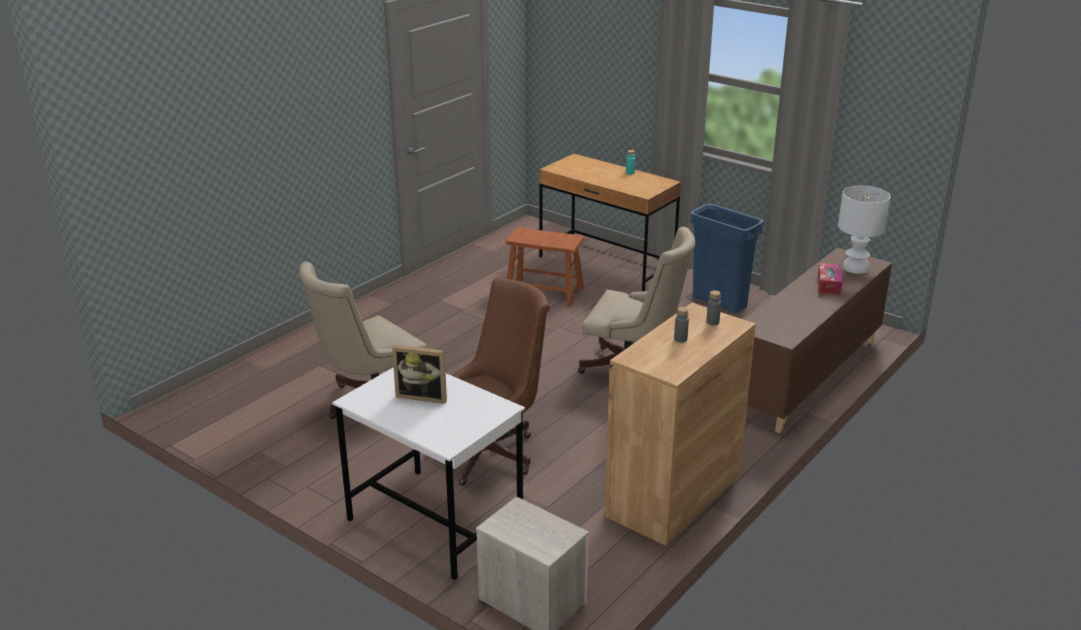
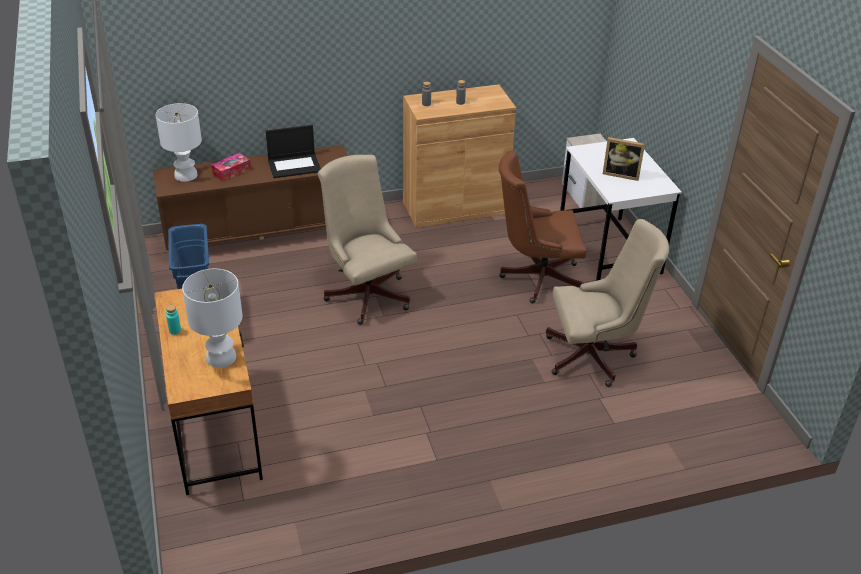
camera: 145 degrees left, 10 degrees up
picture frame [392,345,447,404] -> picture frame turned 150 degrees clockwise [603,137,645,181]
brown stool [505,227,584,307] -> none
none -> white table lamp [182,269,243,368]
none -> laptop [266,125,321,178]

